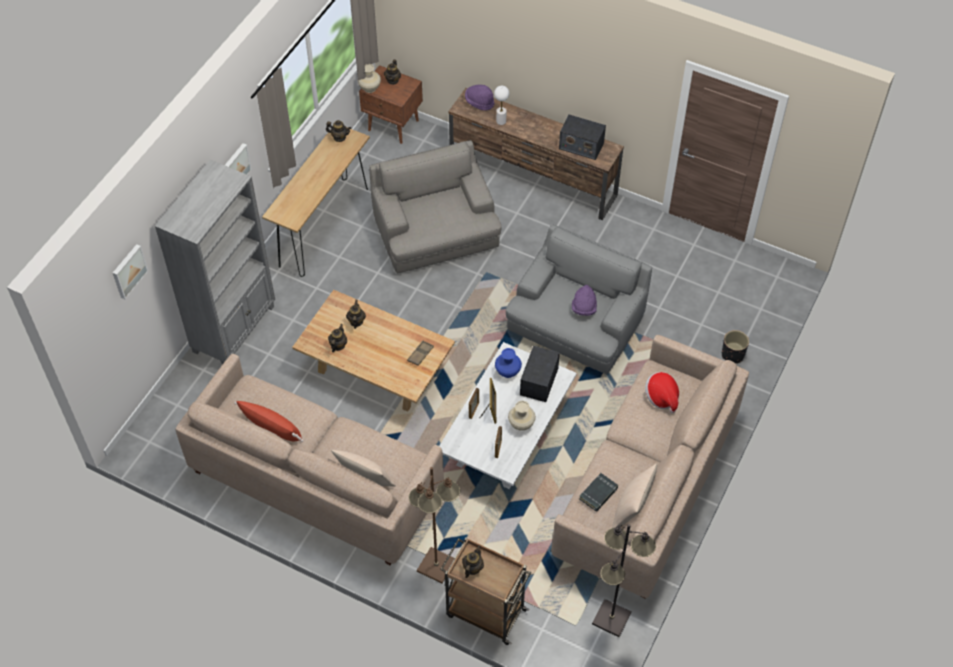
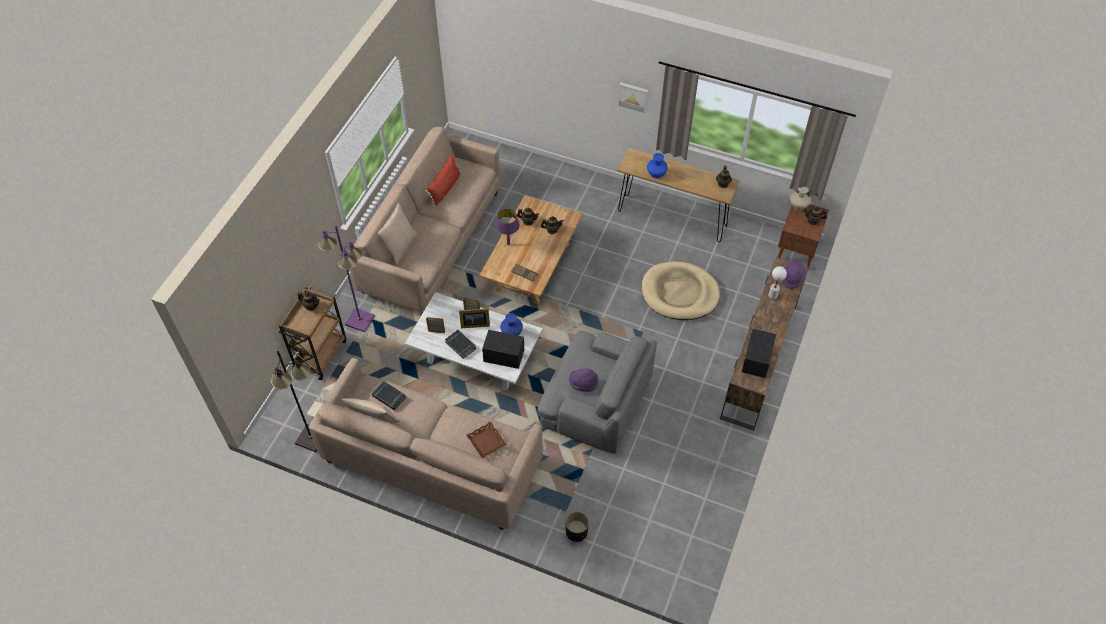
camera: 85 degrees right, 0 degrees up
picture [113,244,148,299] -> none
grey bookcase [155,160,275,365] -> none
grey armchair [369,140,501,273] -> beige dog bed [642,261,720,320]
brown floor lamp [408,467,460,584] -> purple floor lamp [318,225,375,332]
beige vase [508,401,536,431] -> black book [445,330,476,359]
hat [645,372,679,413] -> brown tray [466,421,507,458]
none -> purple table lamp [496,209,520,245]
none -> blue vase [647,153,668,179]

